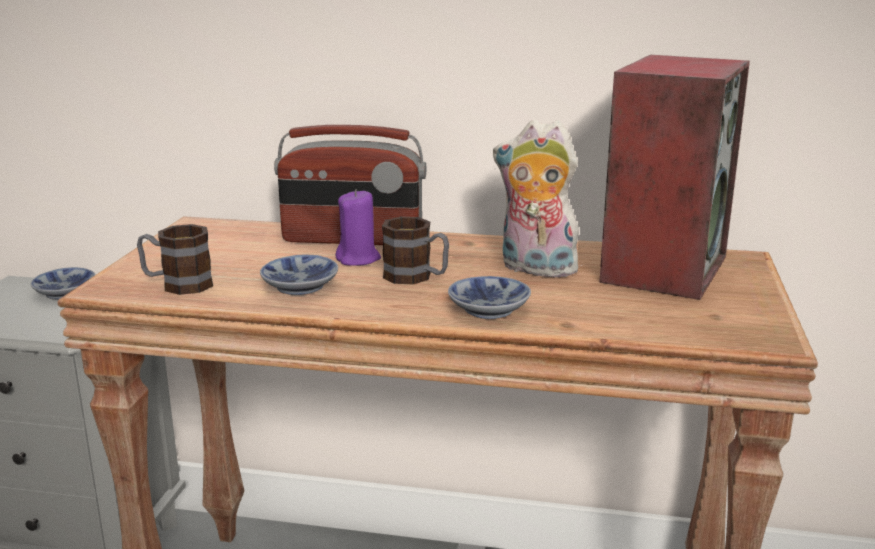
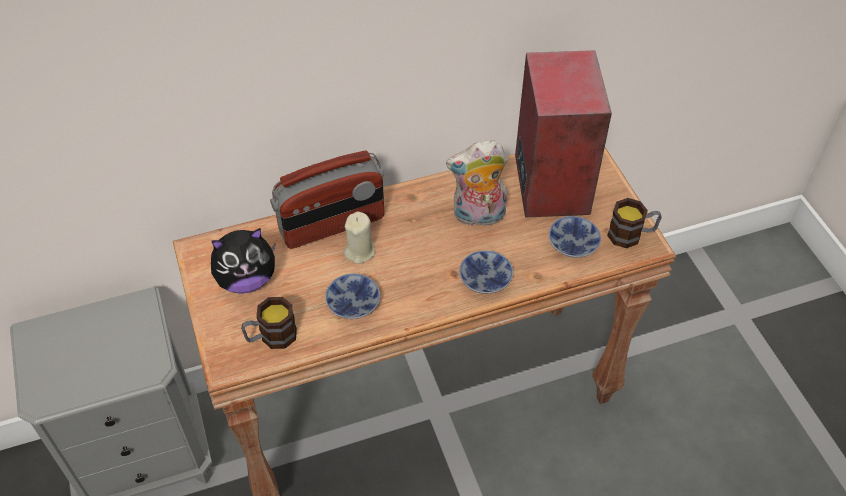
camera: 30 degrees left, 30 degrees up
bowl [30,267,95,300] -> bowl moved to [549,216,601,258]
purple candle [335,189,381,266] -> beige candle [343,211,375,264]
mug [382,217,449,284] -> mug moved to [607,198,662,248]
none -> plush toy [211,228,276,294]

